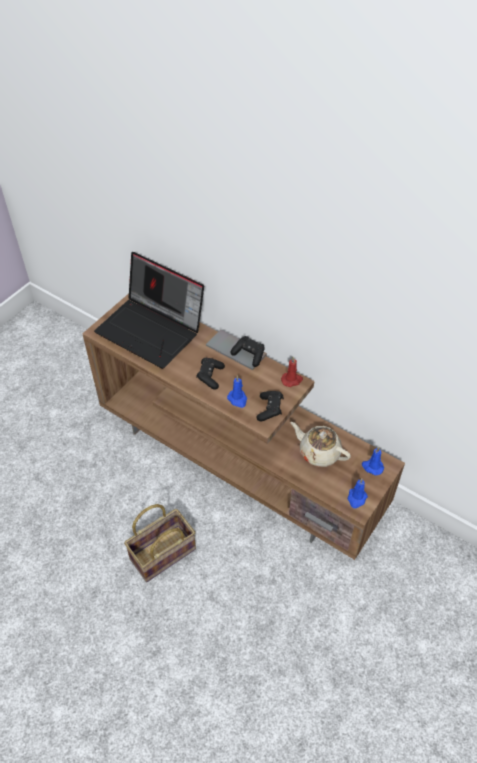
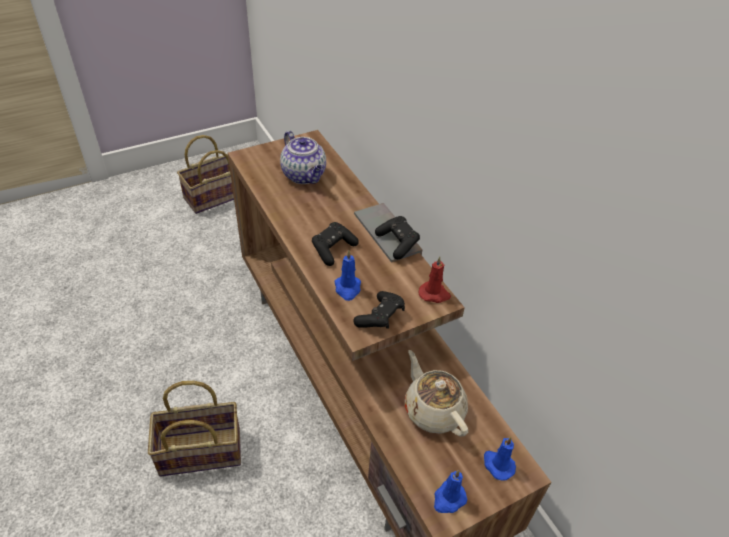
camera: 25 degrees right, 5 degrees down
laptop [94,252,204,369] -> teapot [280,131,326,184]
none -> basket [177,135,234,214]

